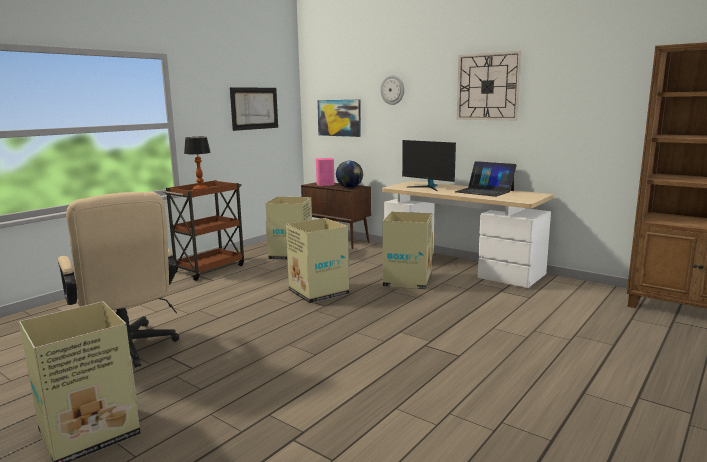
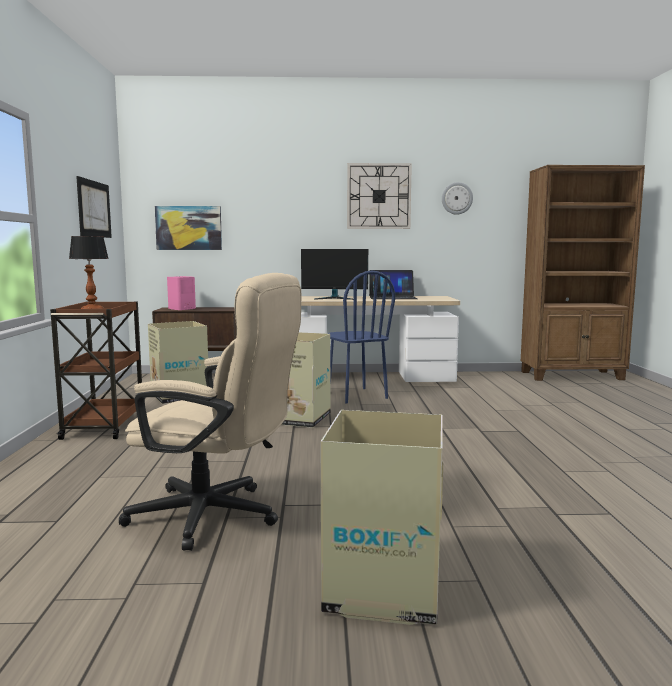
camera: 40 degrees left, 5 degrees down
globe [336,161,363,188] -> none
wall clock [380,75,404,105] -> wall clock moved to [442,182,473,215]
cardboard box [383,212,433,290] -> blue chair [327,270,395,403]

